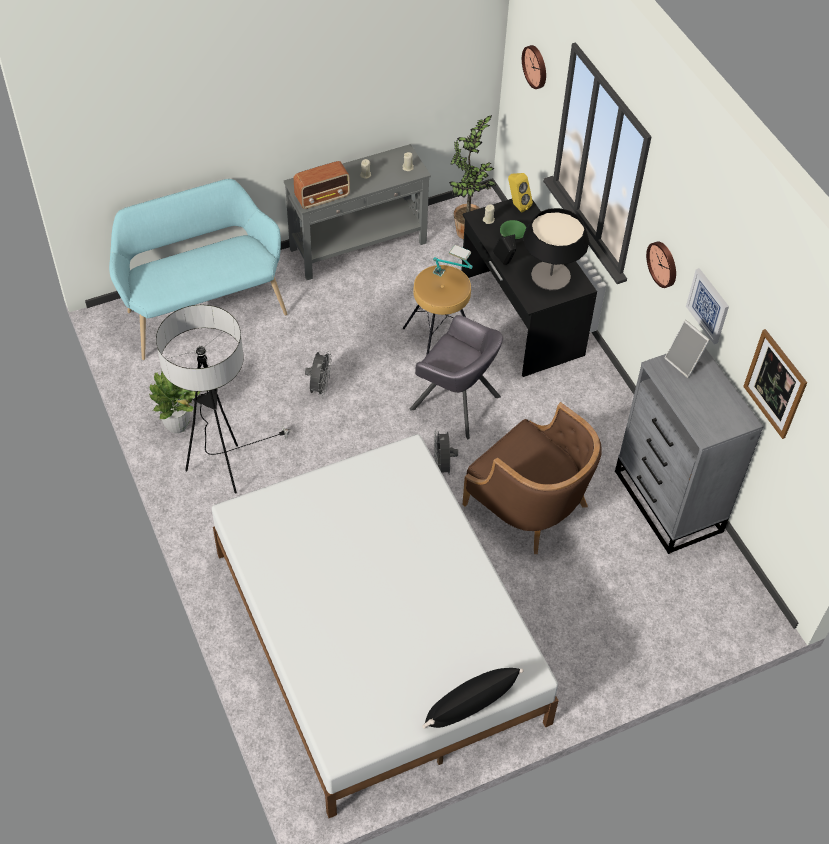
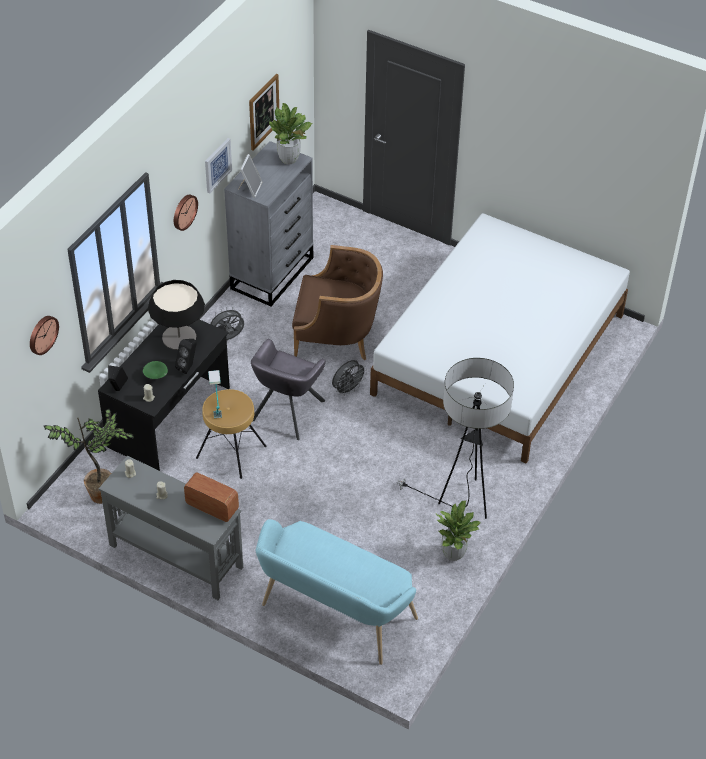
camera: 125 degrees left, 5 degrees down
grey fan [305,351,332,398] -> grey fan moved to [208,307,244,340]
grey armchair [410,315,503,439] -> grey armchair turned 150 degrees counterclockwise [251,339,326,440]
black pillow [422,668,524,729] -> none
brown armchair [463,402,602,554] -> brown armchair turned 90 degrees clockwise [292,245,383,360]
yellow speaker [508,173,533,212] -> black speaker [108,365,128,391]
none -> potted plant [269,103,312,164]

